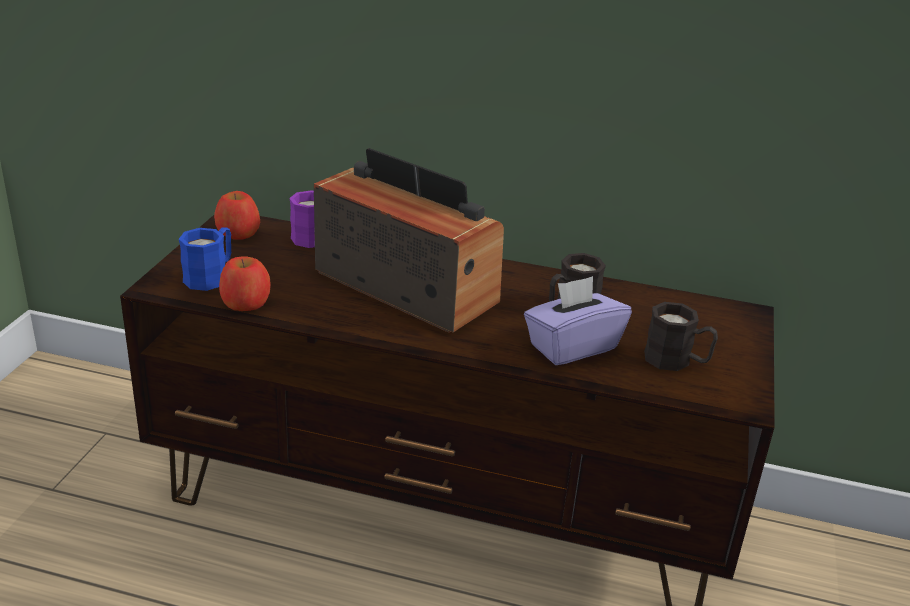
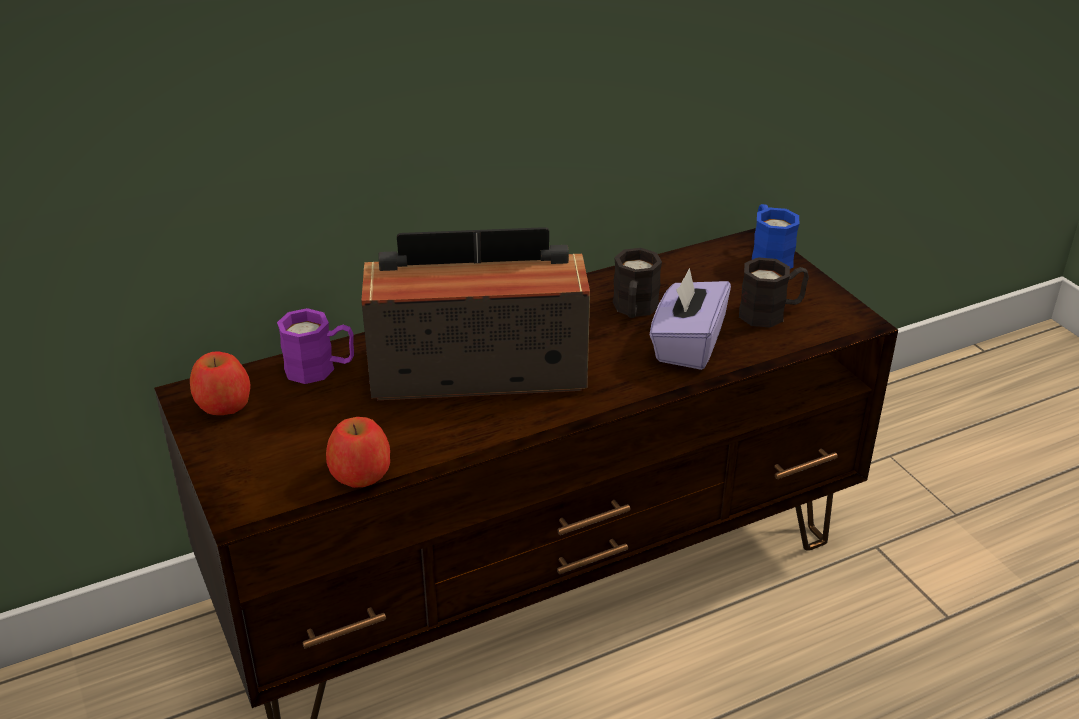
camera: 40 degrees left, 5 degrees up
blue mug [179,227,231,291] -> blue mug moved to [752,204,799,269]

